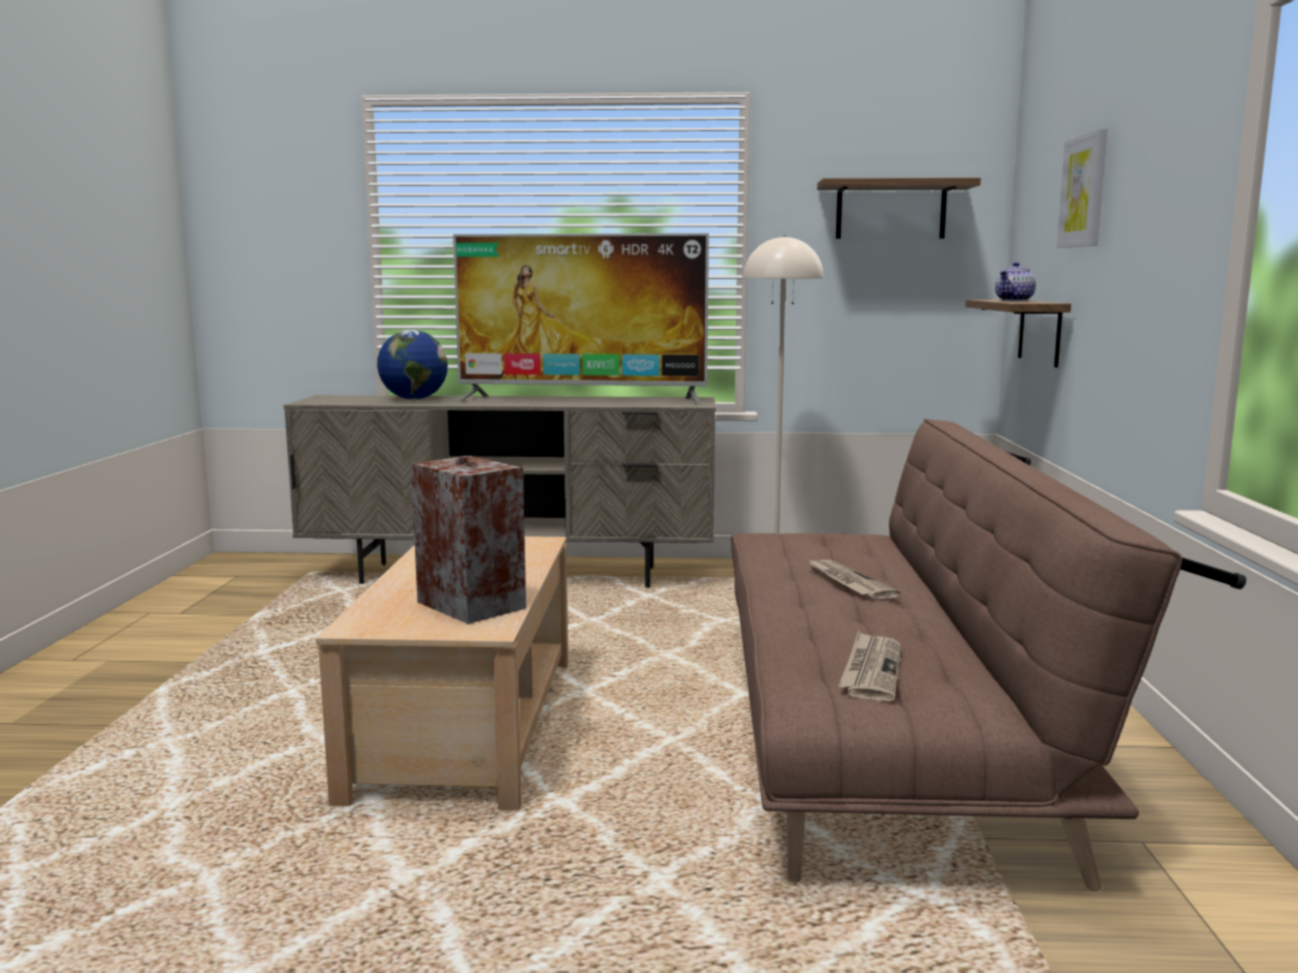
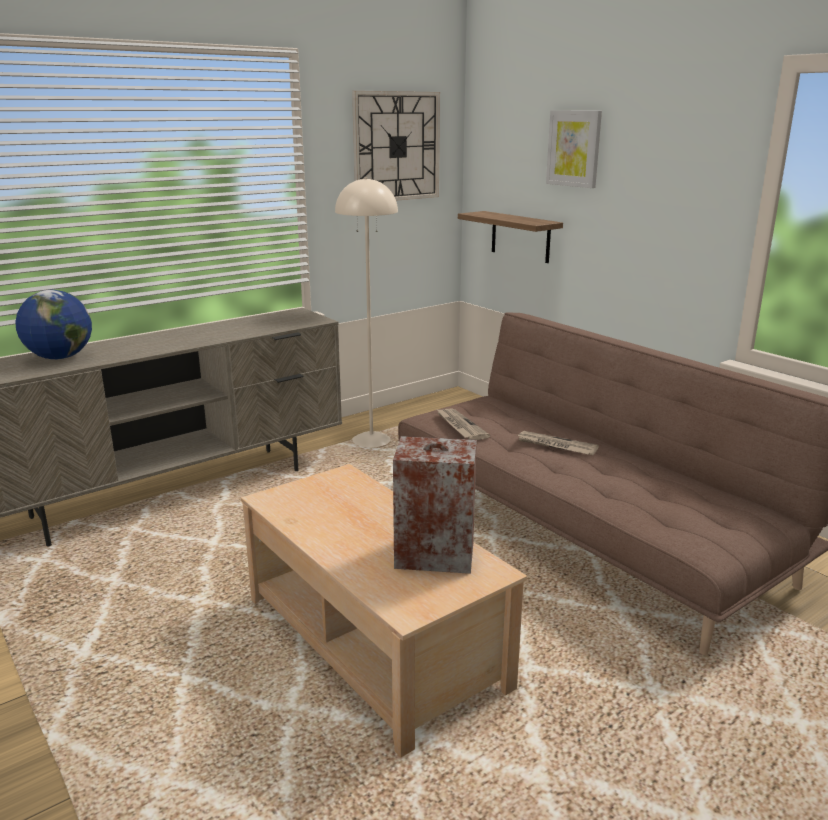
camera: 40 degrees left, 10 degrees up
television [453,233,709,405] -> none
shelf [817,178,981,239] -> wall clock [352,91,440,201]
newspaper [838,631,901,702] -> newspaper moved to [436,409,490,440]
teapot [995,262,1036,301] -> none

